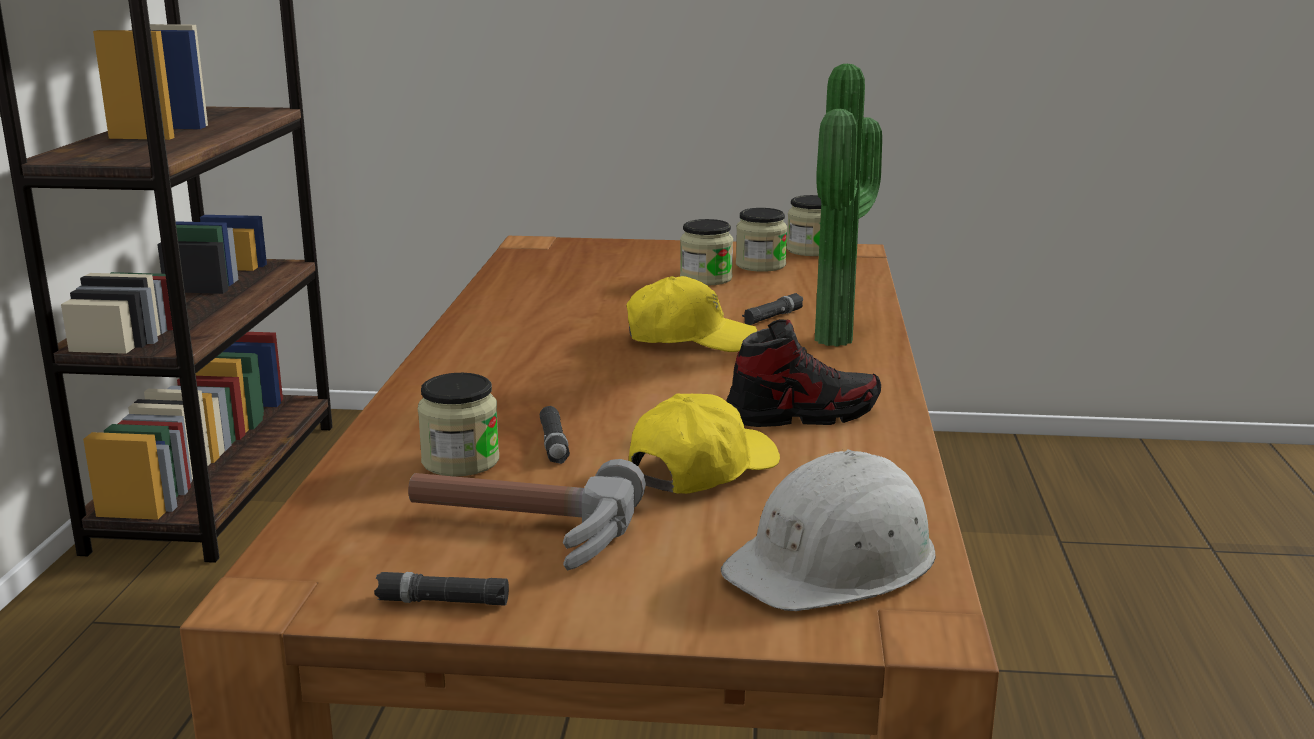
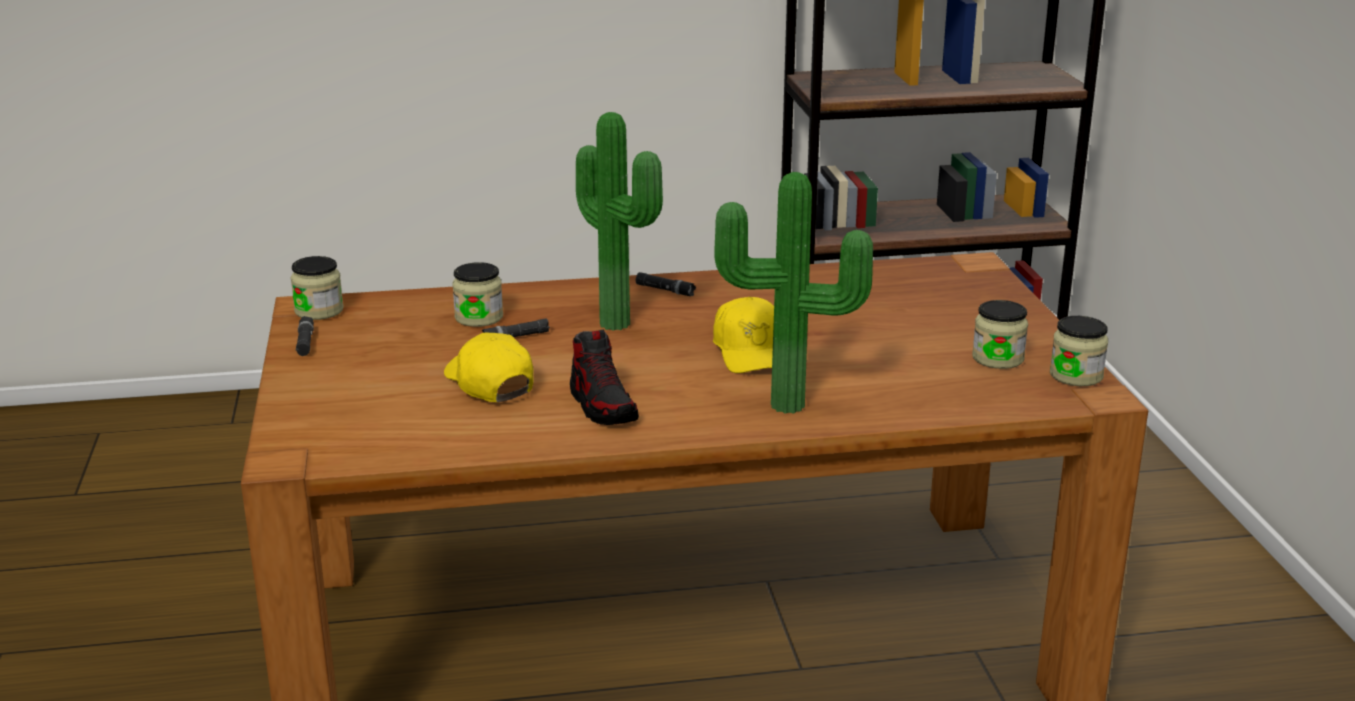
camera: 75 degrees right, 5 degrees up
hammer [408,459,646,571] -> none
yellow cap [629,393,780,494] -> yellow cap turned 150 degrees counterclockwise [444,333,533,402]
jar [680,219,733,286] -> jar moved to [291,256,344,320]
white hard hat [721,449,936,611] -> none
black flashlight [742,293,803,325] -> black flashlight moved to [636,272,696,296]
none -> potted plant [576,112,663,331]

